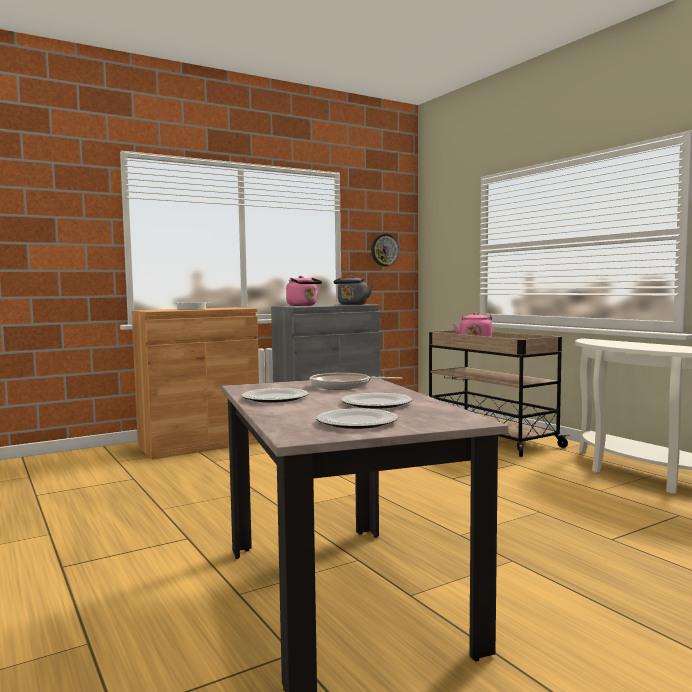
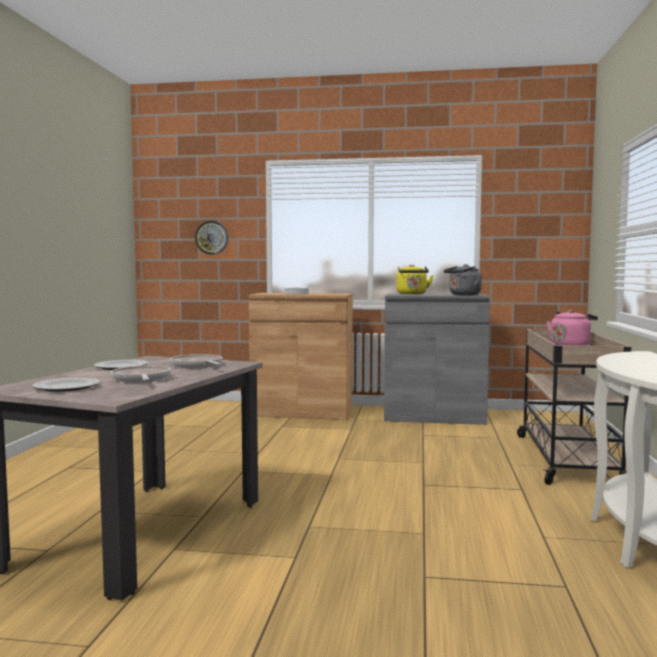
camera: 40 degrees right, 0 degrees up
pink kettle [286,276,322,306] -> yellow kettle [396,264,433,294]
plate [341,393,412,409] -> frying pan [111,365,171,383]
wall clock [371,234,399,267] -> wall clock moved to [195,221,228,255]

